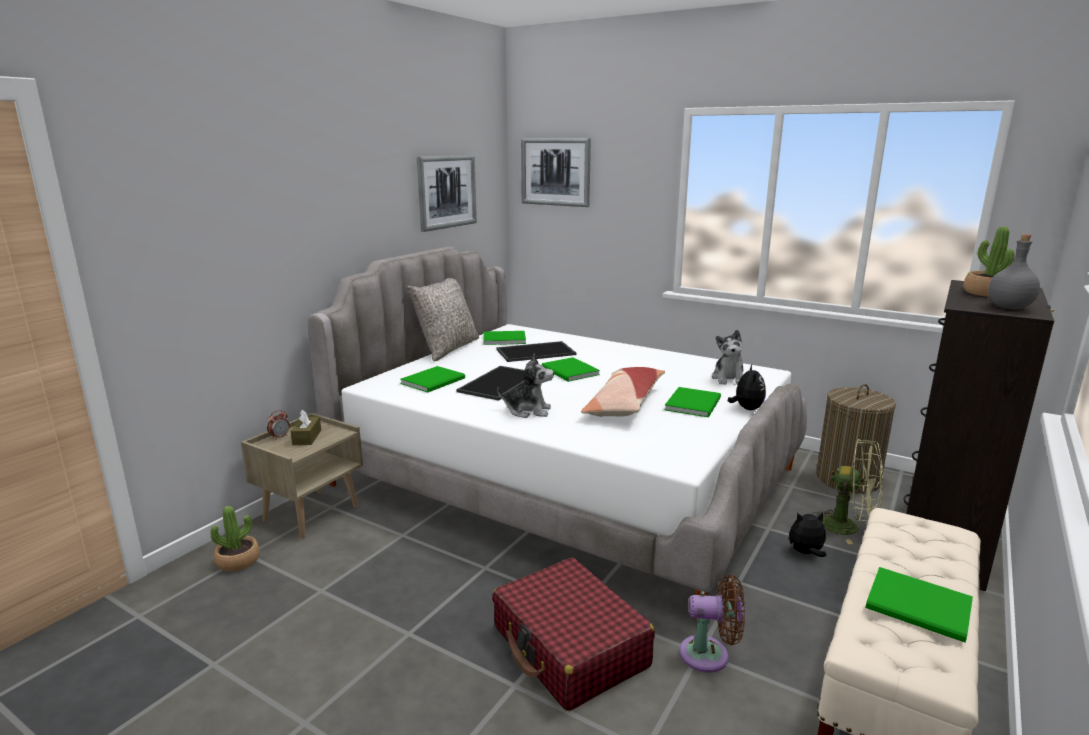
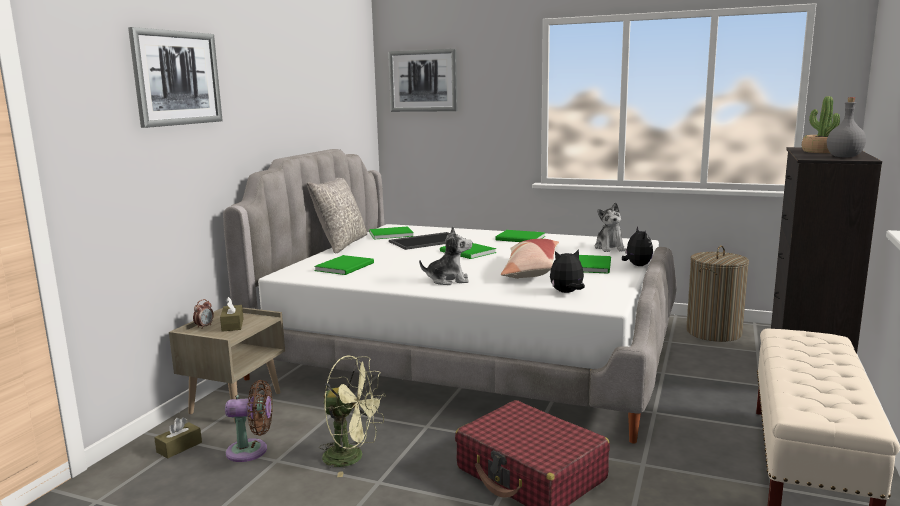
camera: 10 degrees left, 5 degrees down
potted plant [210,506,260,571] -> brown tissue box [154,417,202,459]
picture [417,155,477,232] -> picture moved to [128,27,223,128]
tray [456,366,525,401] -> none
brown fan [679,575,745,672] -> brown fan moved to [225,380,273,462]
plush toy [789,512,826,557] -> plush toy moved to [550,249,585,293]
green fan [811,439,883,544] -> green fan moved to [319,355,386,477]
green book [866,567,973,643] -> green book moved to [495,230,545,242]

